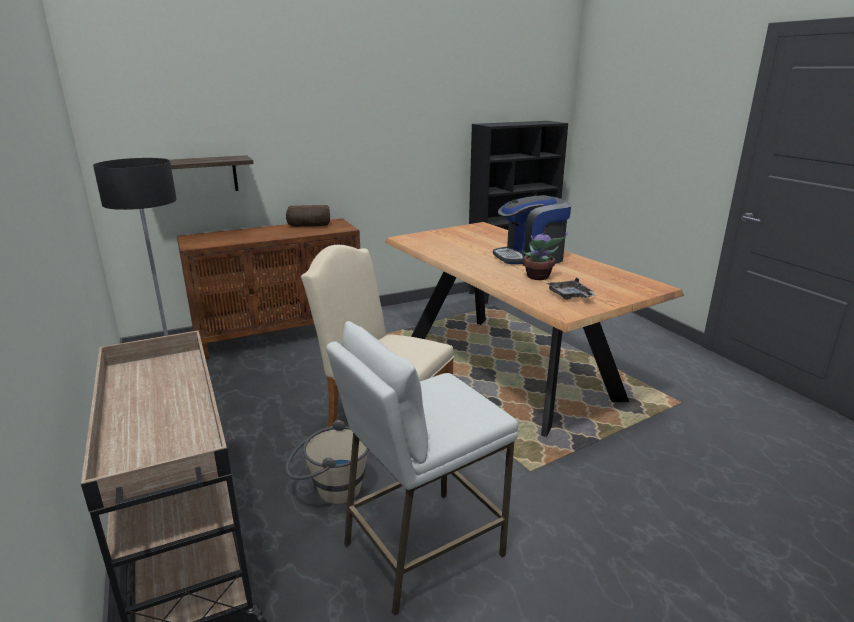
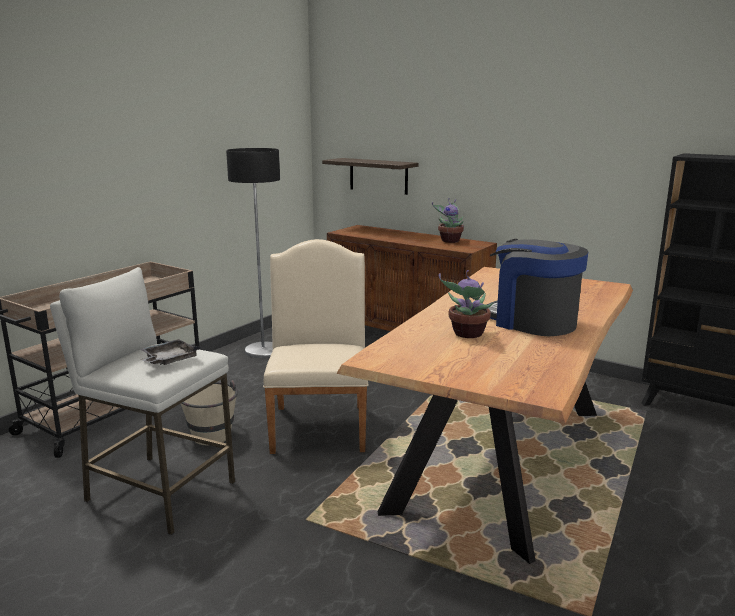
camera: 60 degrees right, 5 degrees down
bread [286,205,330,227] -> potted plant [432,198,464,243]
grey tray [546,278,596,300] -> grey tray moved to [140,339,200,365]

